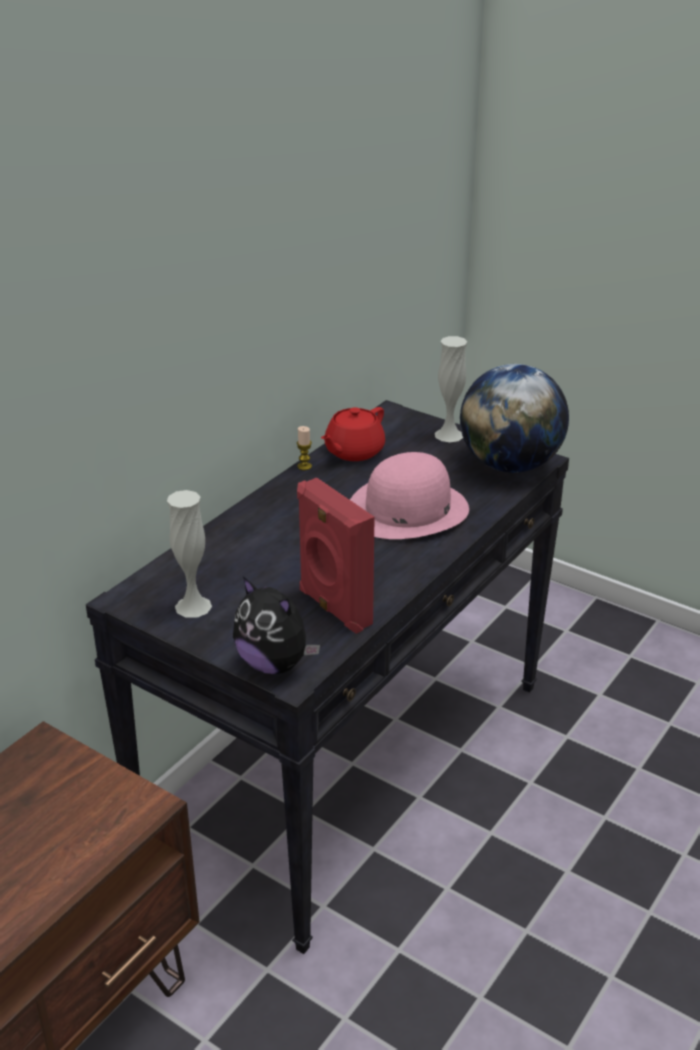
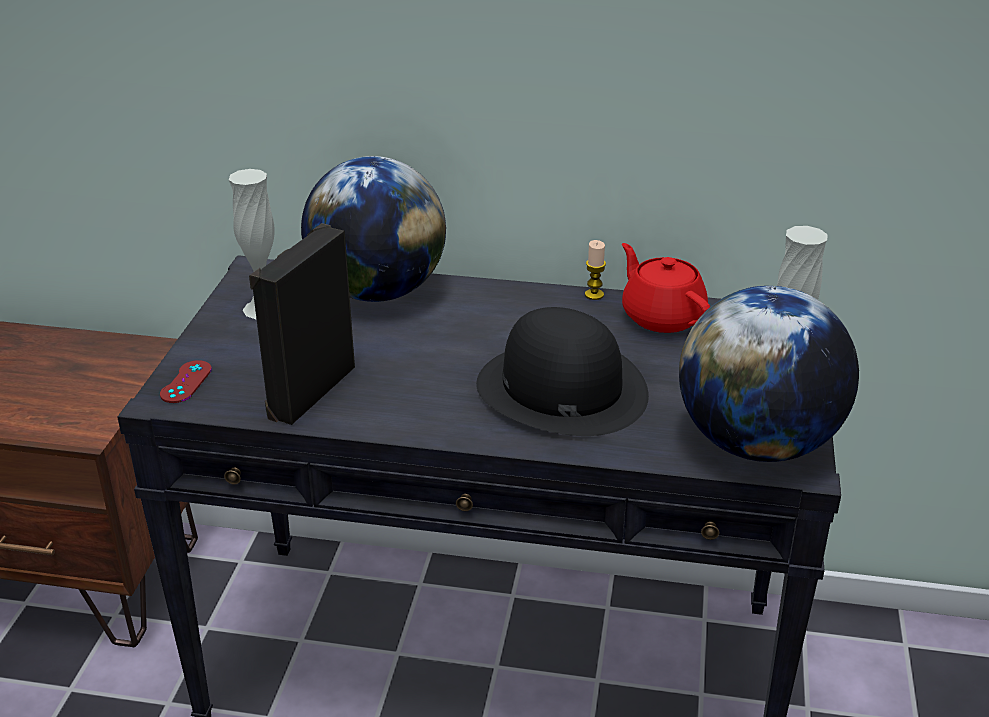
camera: 65 degrees right, 0 degrees up
plush toy [233,576,320,674] -> red game controller [160,360,212,403]
red speaker [297,477,374,634] -> black speaker [249,223,355,425]
red teapot [321,407,385,461] -> red teapot turned 45 degrees clockwise [622,243,710,333]
pink hat [350,452,469,539] -> black hat [476,307,649,436]
none -> globe [301,156,446,302]

